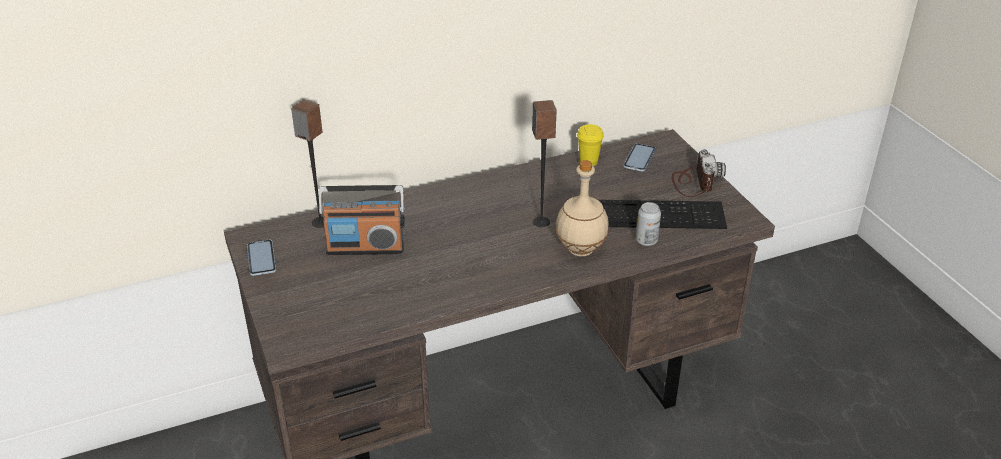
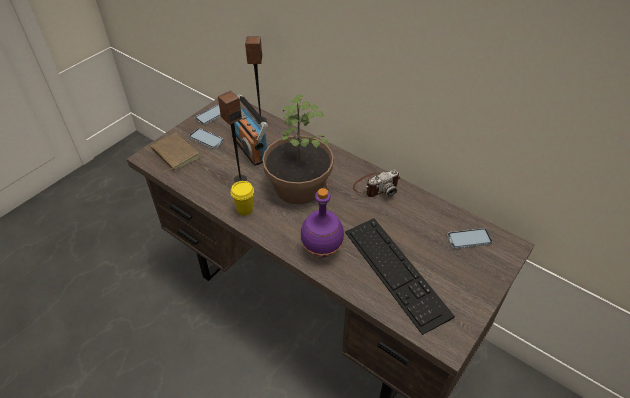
camera: 60 degrees right, 10 degrees up
speaker [532,100,557,227] -> speaker moved to [218,91,247,183]
beige bottle [555,160,609,256] -> purple bottle [300,188,344,258]
yellow cup [577,124,604,166] -> yellow cup moved to [231,181,254,216]
can [636,202,661,246] -> none
camera [672,149,726,197] -> camera moved to [353,170,400,197]
none -> brown book [151,133,200,173]
none -> phone [189,128,224,149]
none -> potted plant [262,95,334,204]

